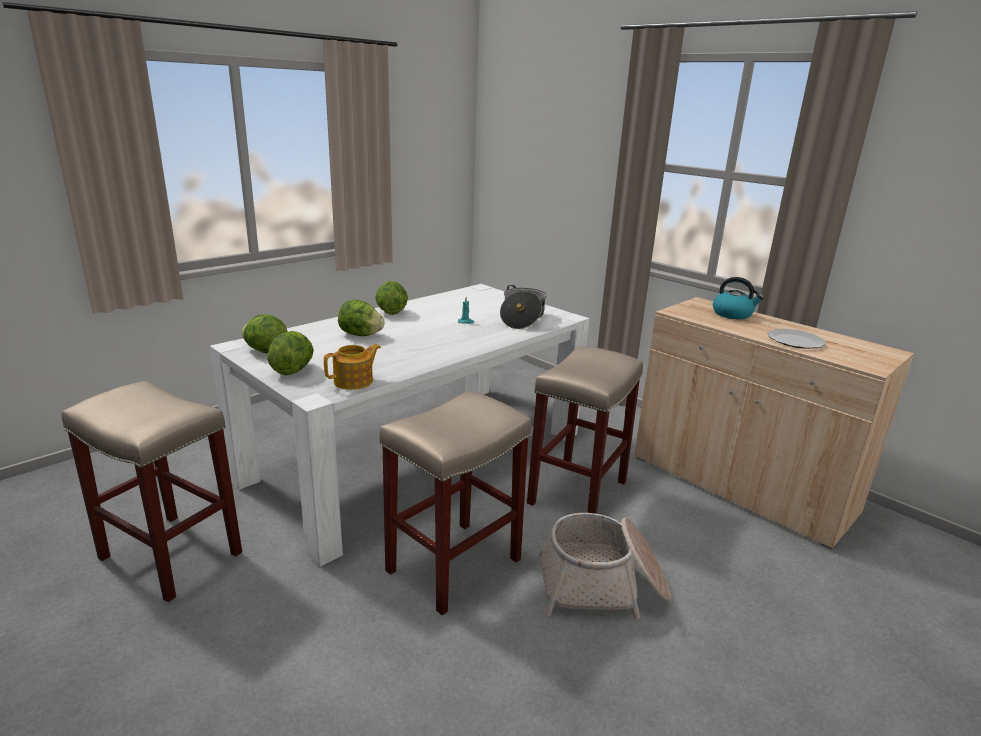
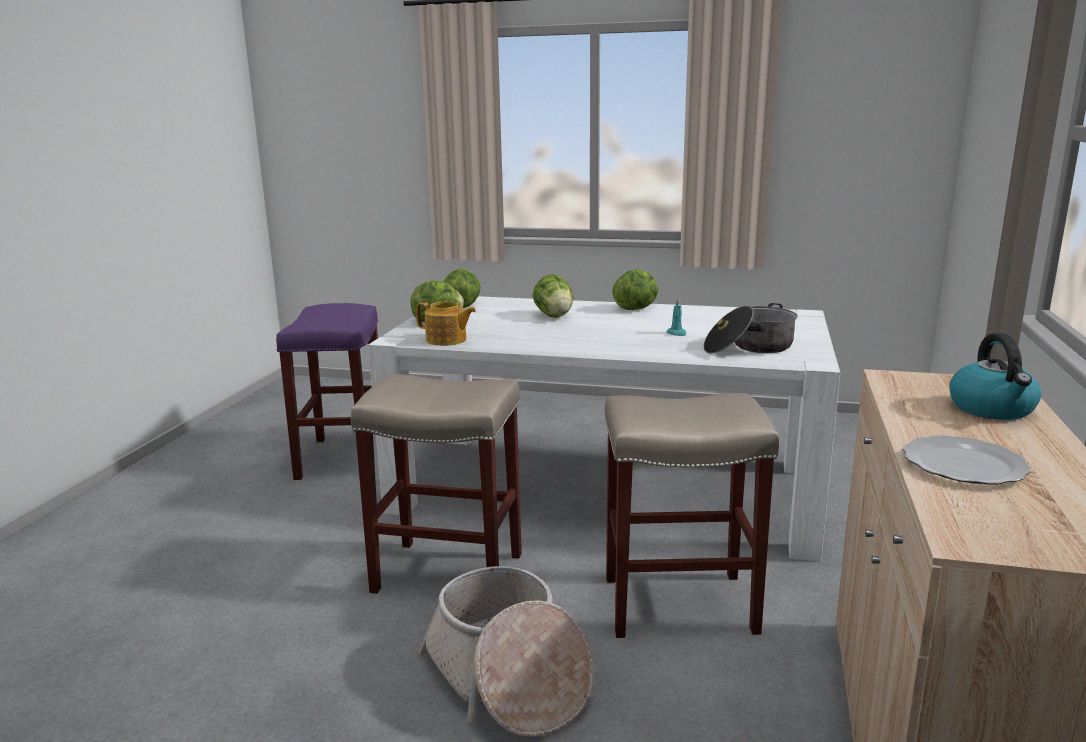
camera: 60 degrees right, 5 degrees down
beige stool [62,381,242,602] -> purple stool [276,303,379,480]

